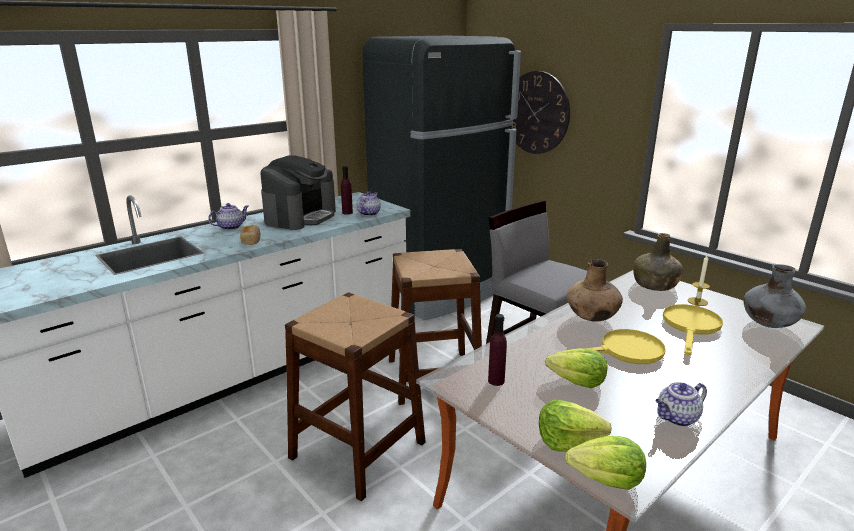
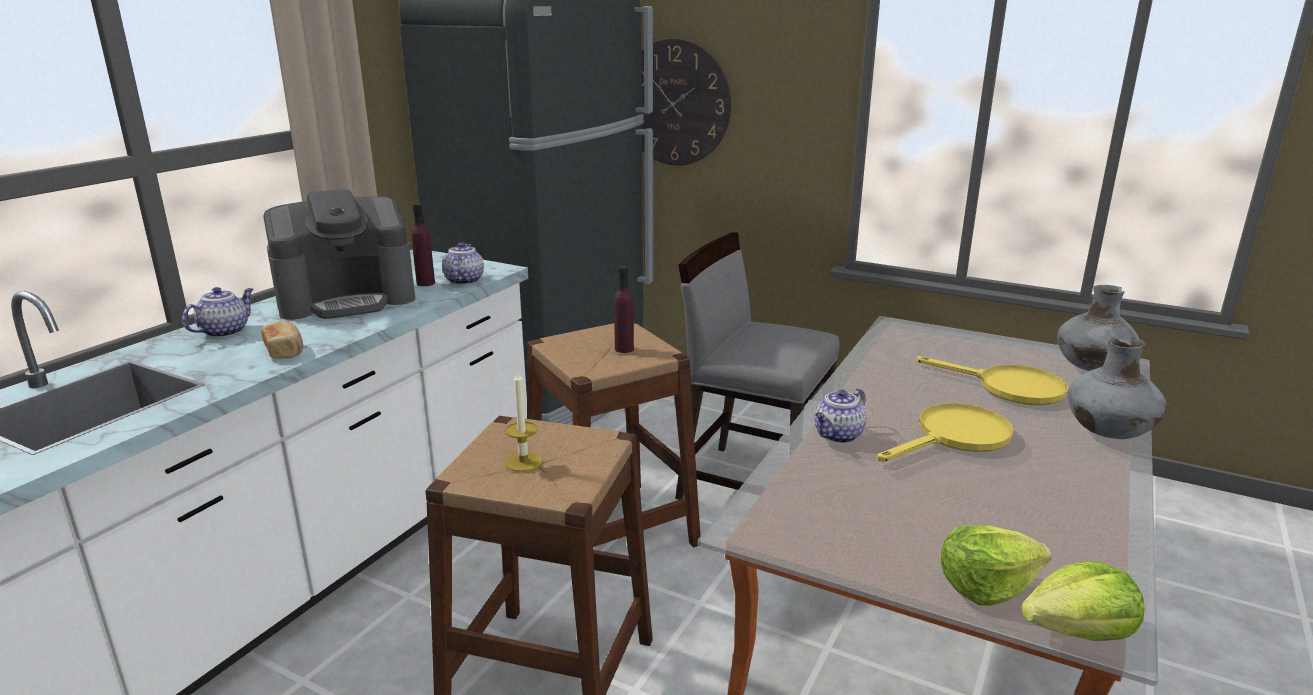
camera: 20 degrees left, 0 degrees up
coffee machine [260,155,336,230] -> coffee machine turned 60 degrees clockwise [263,189,415,320]
purple bottle [488,314,507,386] -> purple bottle moved to [614,266,634,353]
lettuce [545,348,608,388] -> none
brown vase [567,259,623,322] -> none
green bottle [633,233,683,291] -> none
teapot [656,382,707,427] -> teapot moved to [815,389,867,443]
yellow frying pan [663,304,723,356] -> yellow frying pan turned 120 degrees clockwise [916,356,1068,405]
candle [687,255,710,306] -> candle moved to [505,370,543,472]
none -> grey vase [1068,335,1167,439]

